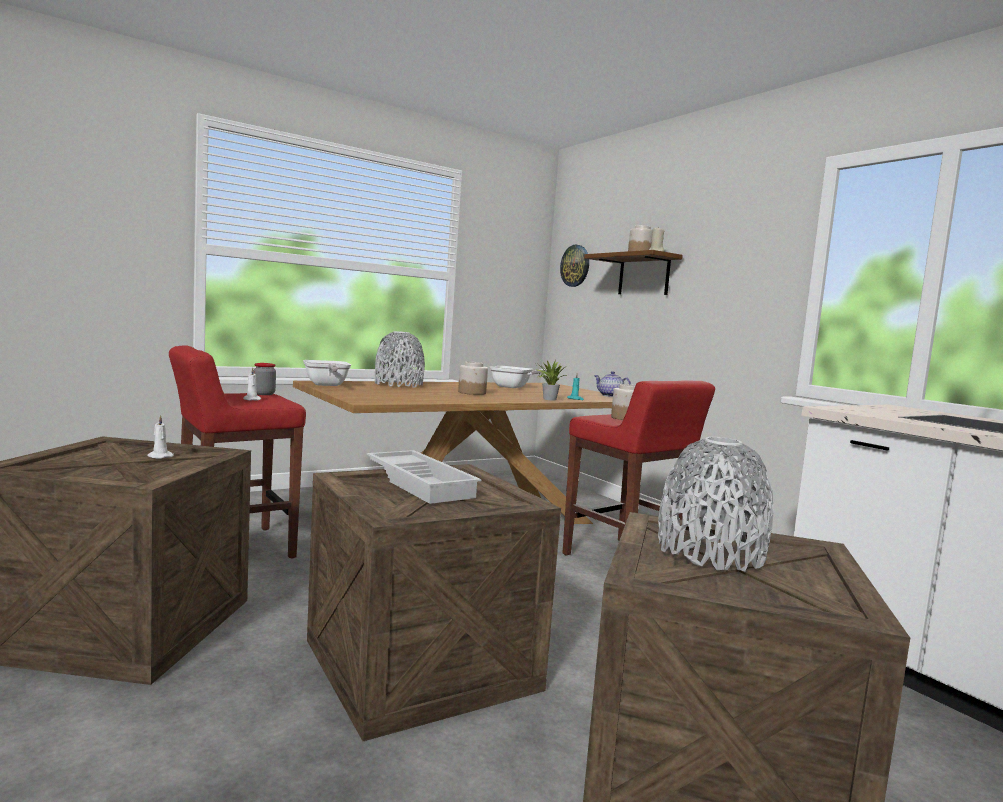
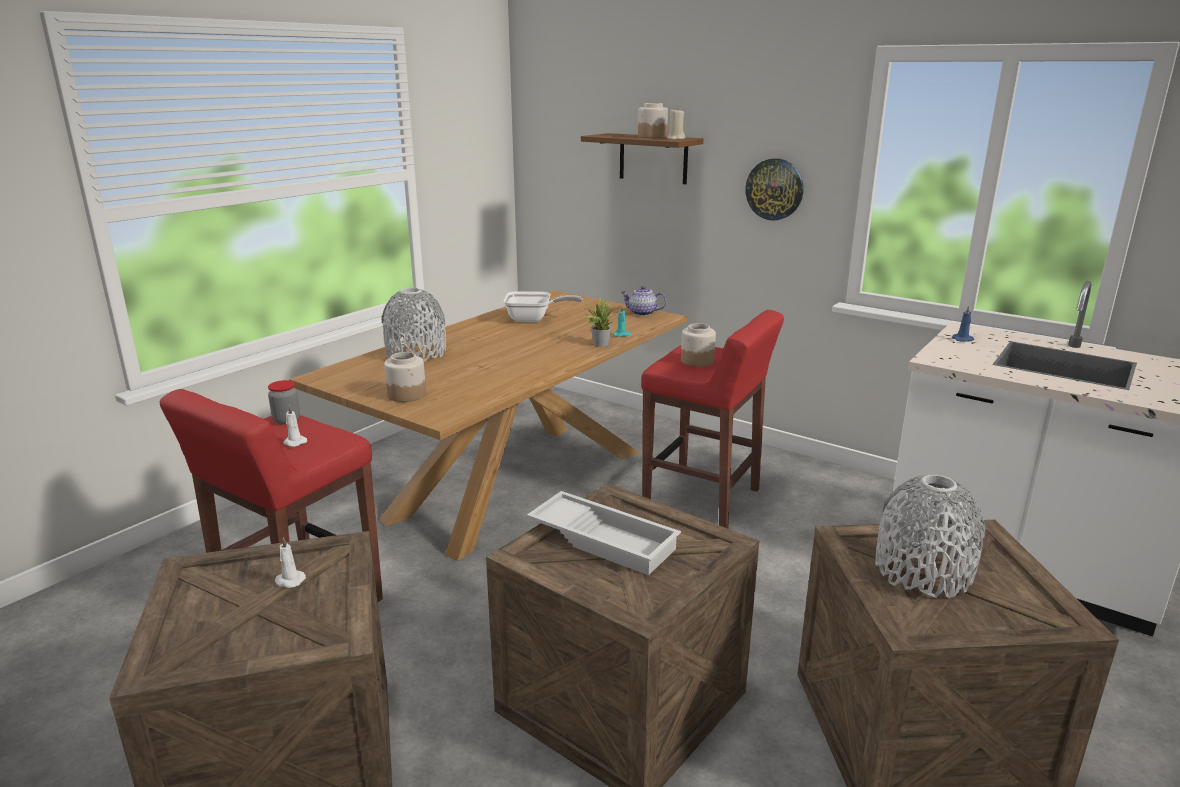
camera: 20 degrees left, 15 degrees up
frying pan [303,360,351,386] -> none
jar [458,362,488,395] -> jar moved to [384,352,426,402]
wall clock [560,245,589,287] -> wall clock moved to [745,158,804,221]
none -> blue candle [952,306,974,342]

